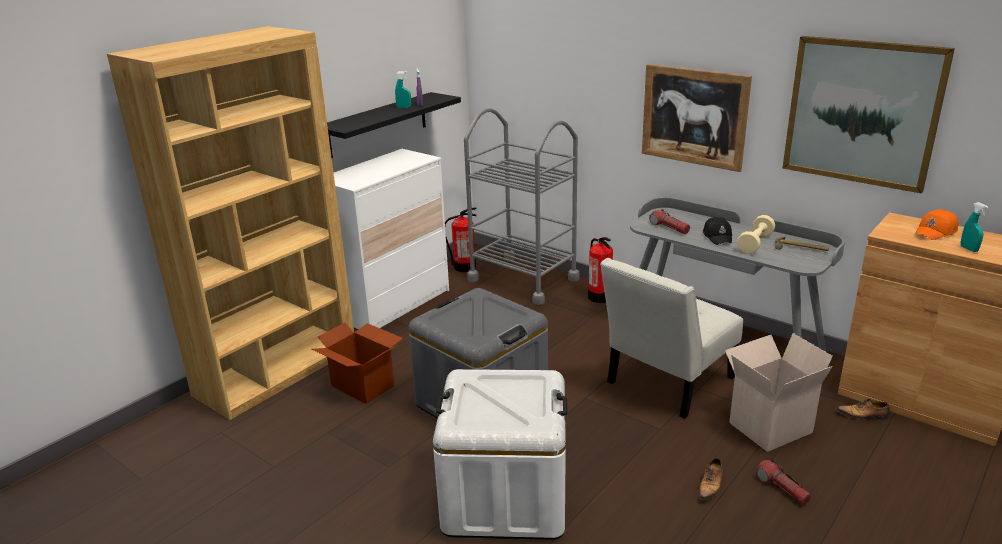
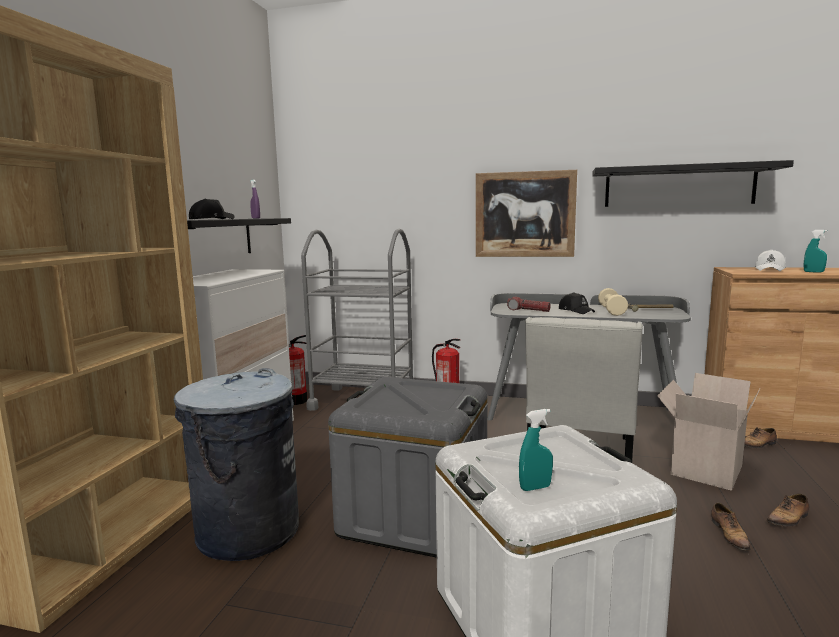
camera: 25 degrees left, 15 degrees down
cardboard box [312,322,403,404] -> grey trash can [174,368,299,561]
turquoise spray bottle [395,71,411,108] -> turquoise spray bottle moved to [519,409,553,491]
flashlight [756,459,811,505] -> shoe [766,494,809,527]
picture [782,36,955,194] -> black shelf [592,160,794,207]
orange cap [915,209,958,240] -> white cap [755,250,786,271]
none -> black cap [189,199,235,219]

